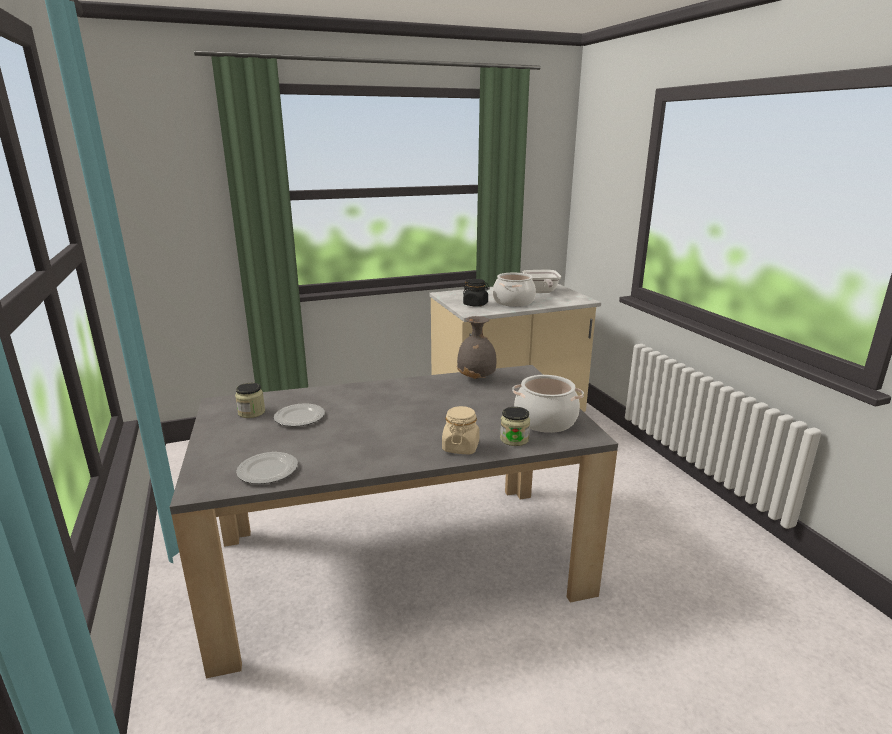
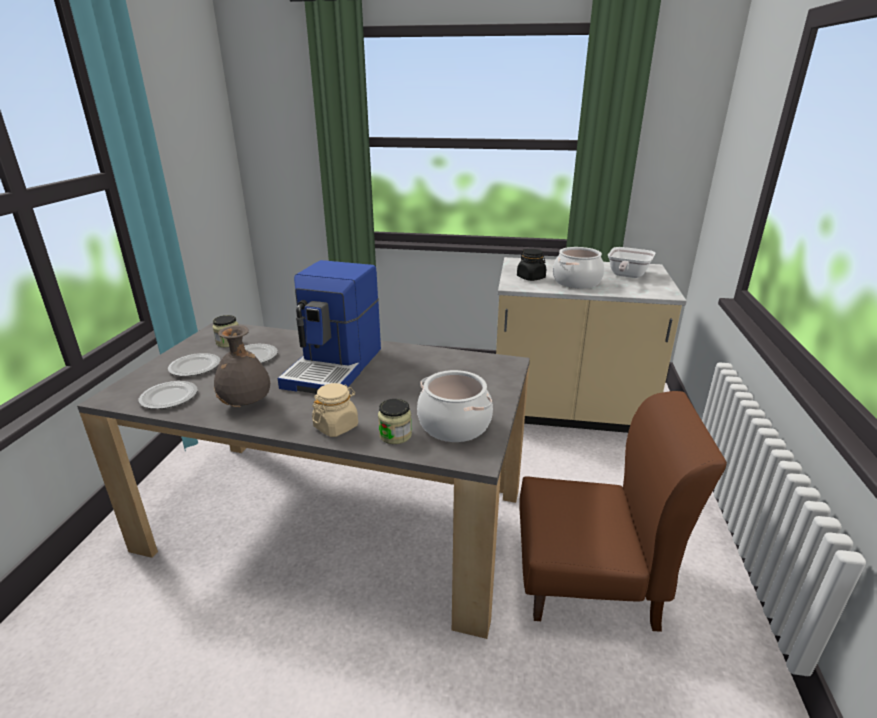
camera: 30 degrees right, 5 degrees up
grey vase [457,316,497,379] -> grey vase moved to [214,325,270,407]
none -> plate [168,353,221,376]
none -> coffee machine [277,260,381,394]
none -> brown chair [519,391,727,632]

